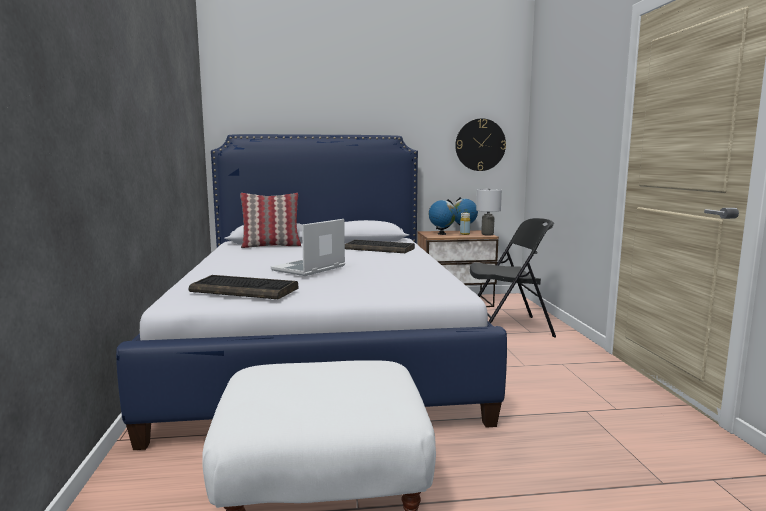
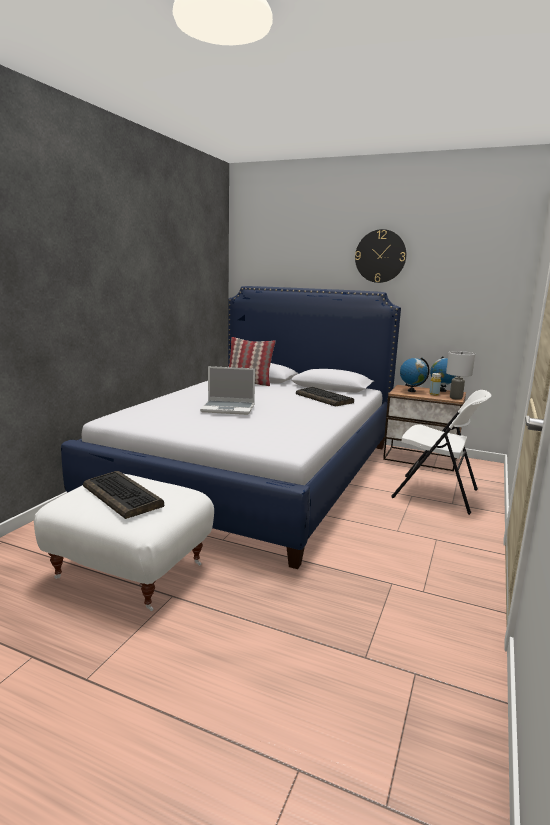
camera: 30 degrees right, 5 degrees up
keyboard [189,275,298,299] -> keyboard moved to [83,471,164,519]
laptop [271,219,345,276] -> laptop turned 150 degrees counterclockwise [200,366,255,415]
wall clock [455,118,506,171] -> wall clock moved to [355,229,407,283]
black chair [470,218,556,338] -> white chair [391,390,492,515]

